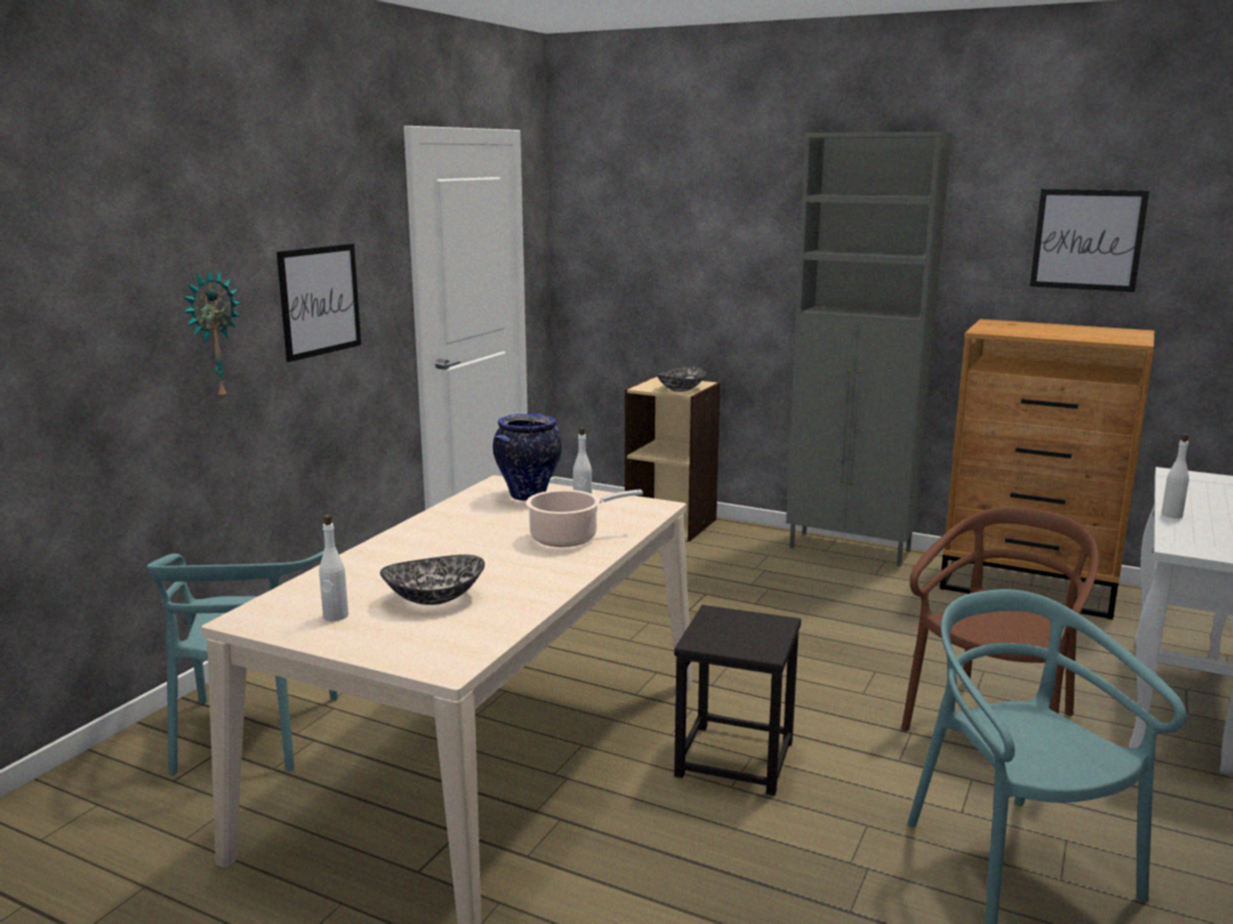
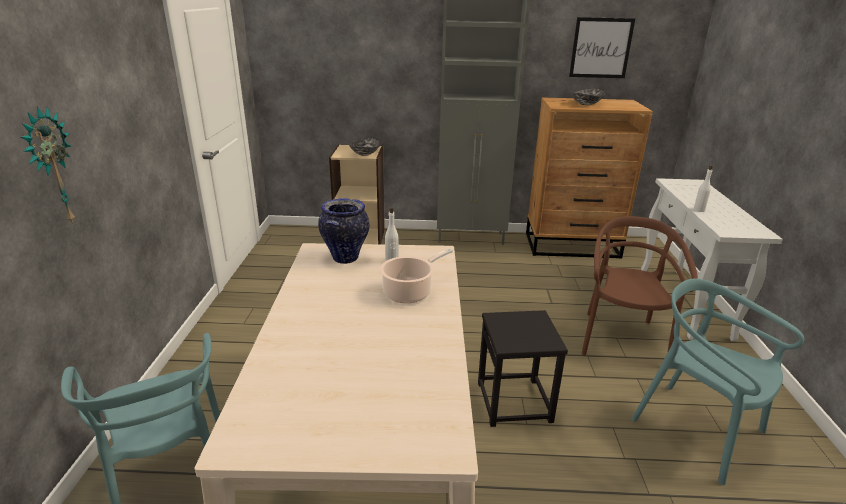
camera: 25 degrees left, 10 degrees up
picture [277,244,361,362] -> none
white bottle [319,515,349,621] -> none
bowl [380,555,485,605] -> bowl moved to [571,89,605,105]

